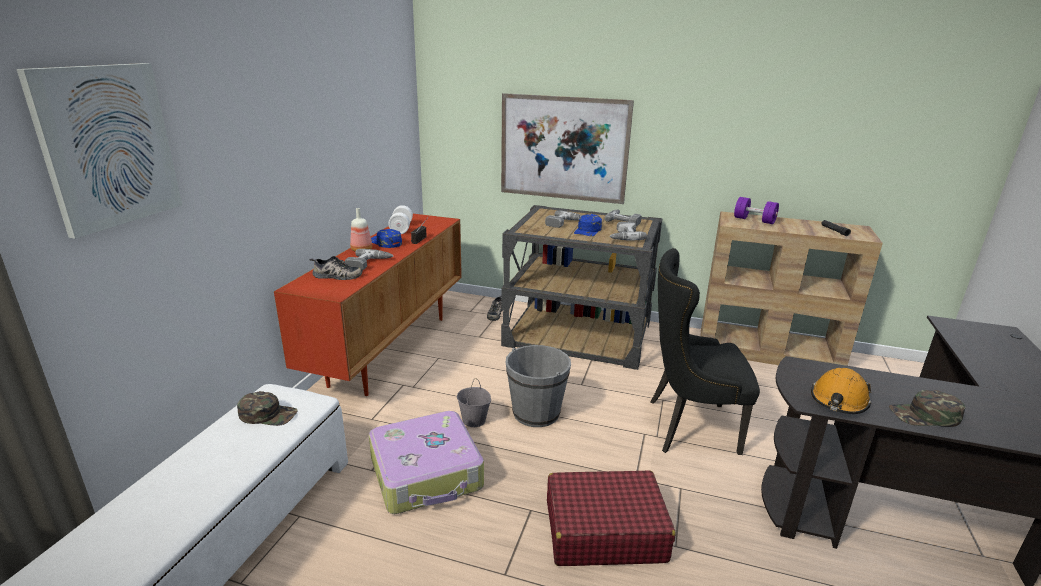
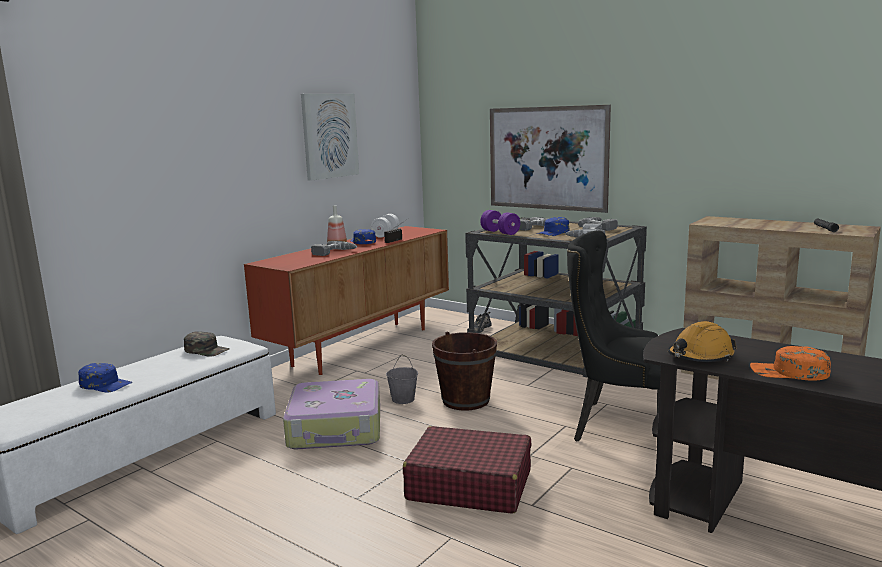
camera: 20 degrees right, 10 degrees down
picture [17,63,182,239] -> picture moved to [301,94,359,181]
shoe [309,256,362,280] -> none
grey bucket [505,345,571,427] -> brown bucket [432,332,497,410]
purple dumbbell [734,197,779,224] -> purple dumbbell moved to [480,210,520,235]
green cap [889,390,965,427] -> orange cap [750,346,831,381]
none -> blue cap [78,363,132,392]

